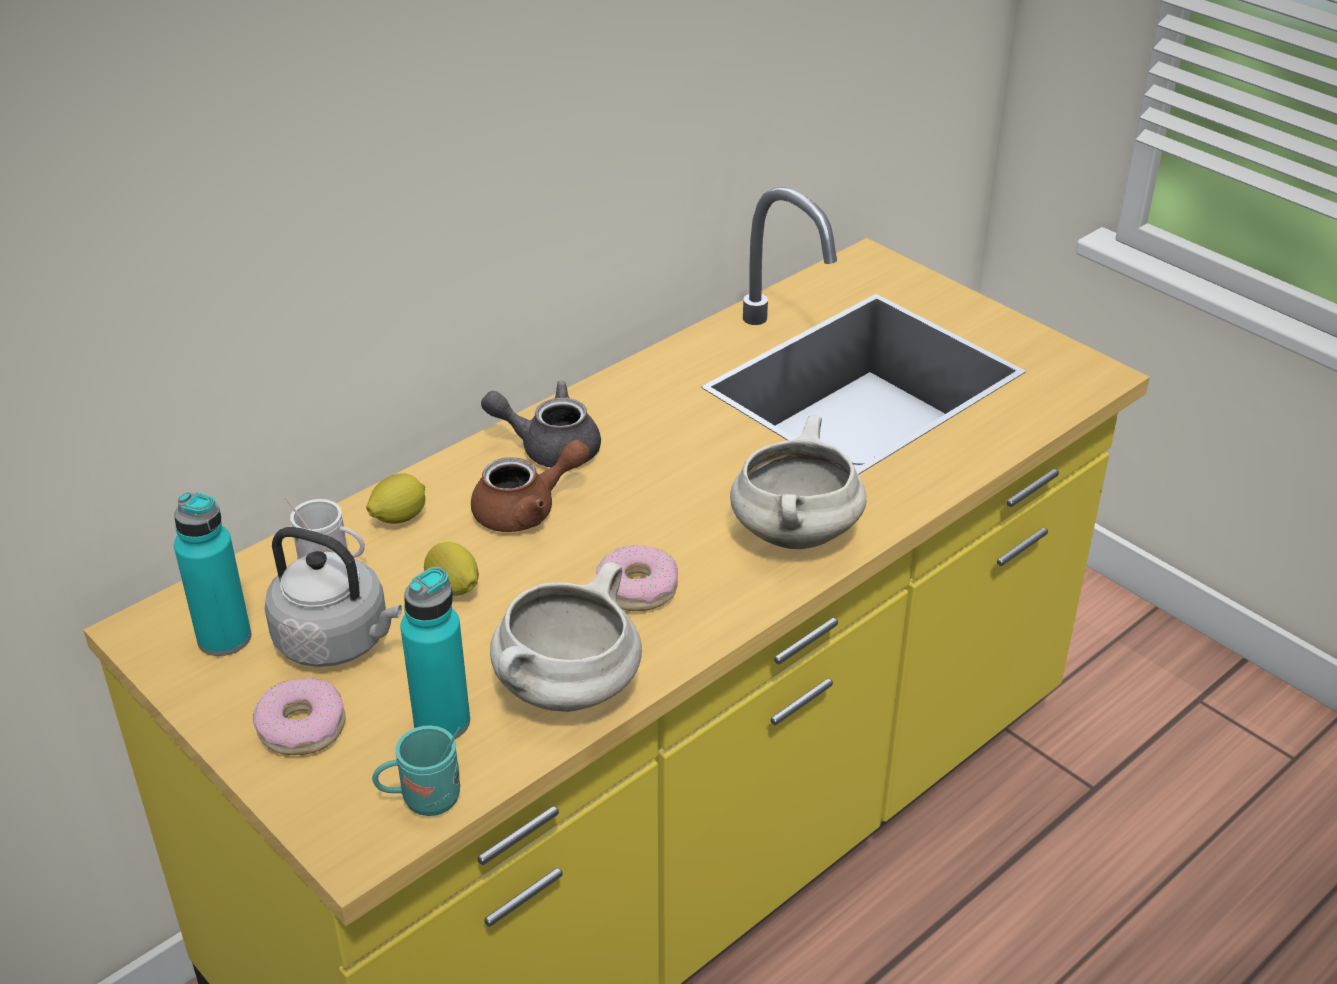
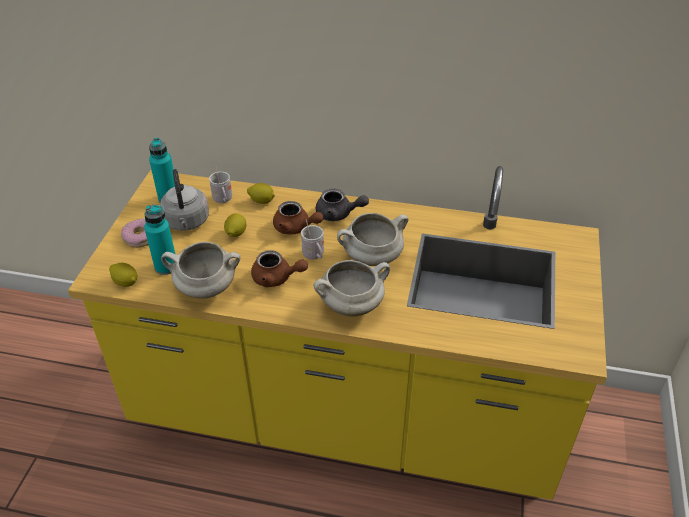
camera: 55 degrees right, 5 degrees up
turquoise mug [372,725,461,816] -> lemon [109,263,137,287]
grey teapot [481,381,601,467] -> grey teapot turned 135 degrees clockwise [316,188,369,221]
donut [596,545,678,611] -> brown teapot [251,250,308,287]
none -> white mug [301,219,324,260]
none -> white cooking pot [337,213,408,266]

